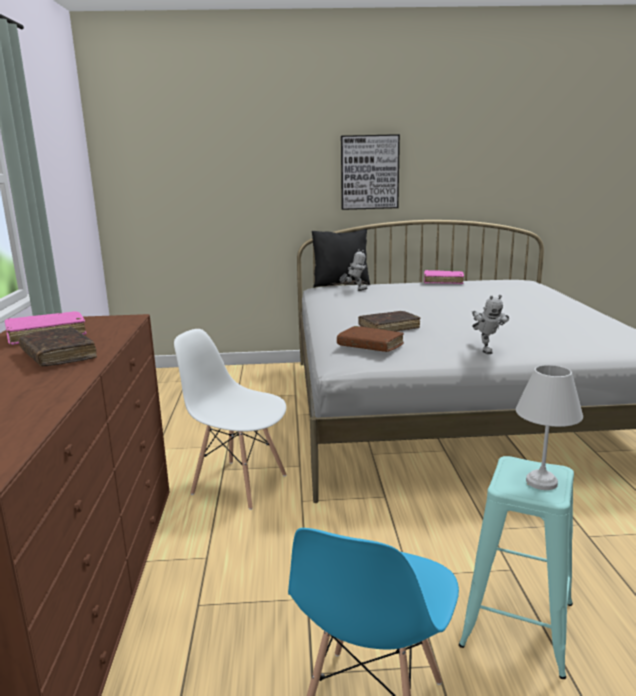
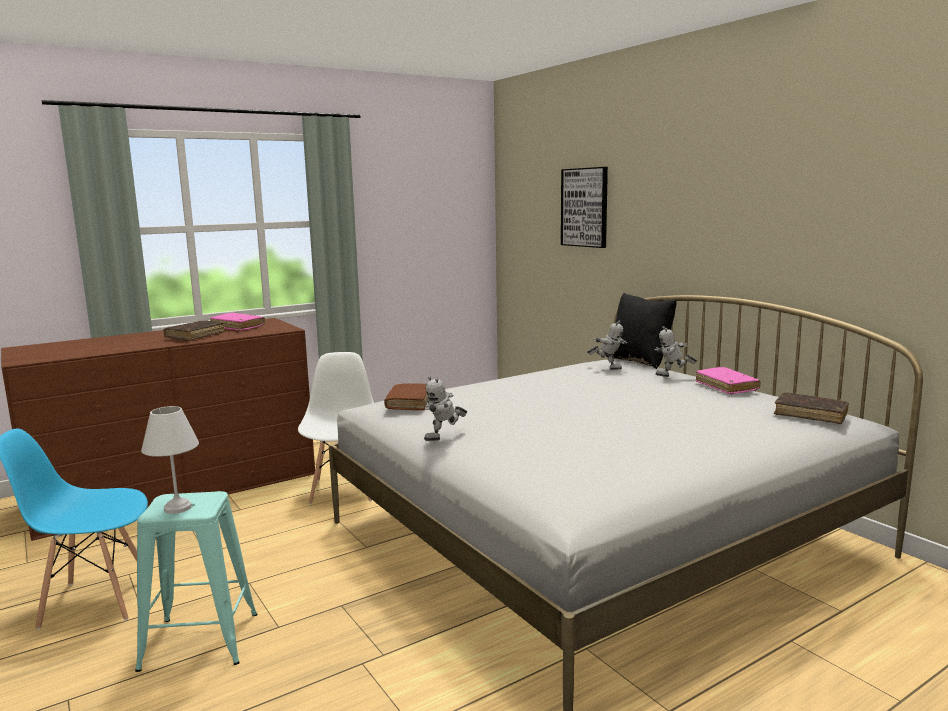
camera: 60 degrees right, 5 degrees down
picture [341,134,400,210] -> picture moved to [561,167,608,248]
brown book [358,311,421,331] -> brown book moved to [774,392,849,424]
none -> toy robot [655,326,697,377]

